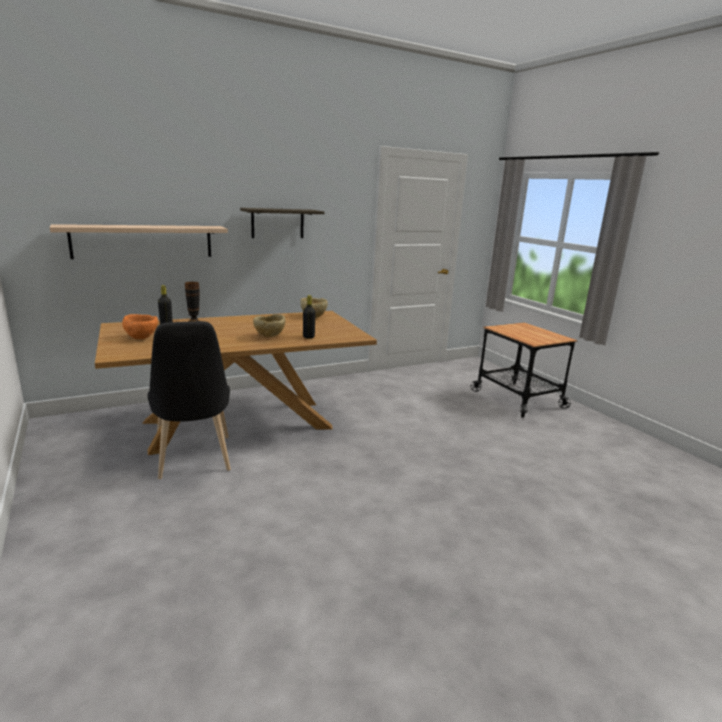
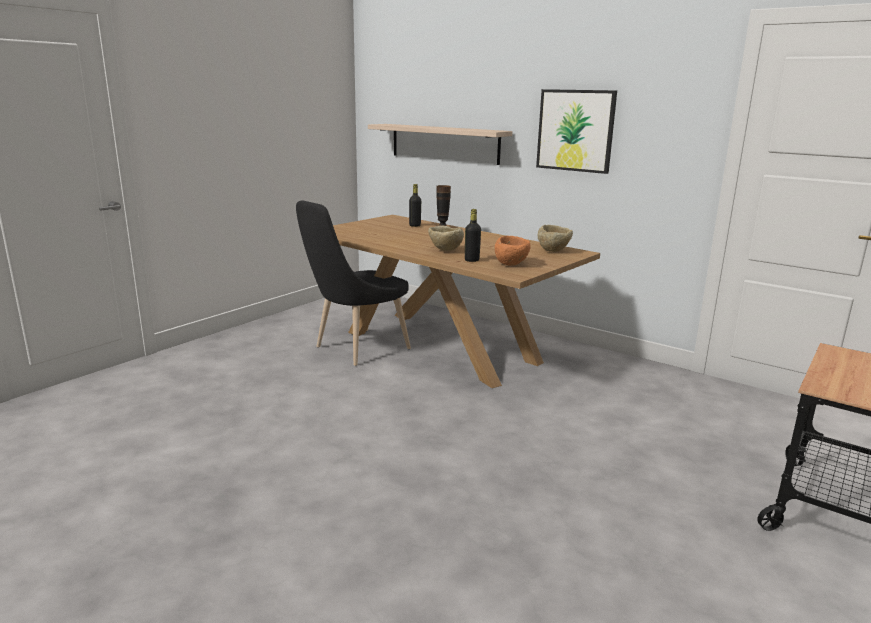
camera: 65 degrees right, 0 degrees up
orange bowl [122,314,158,339] -> orange bowl moved to [495,236,531,266]
shelf [240,208,325,238] -> picture [536,89,617,174]

